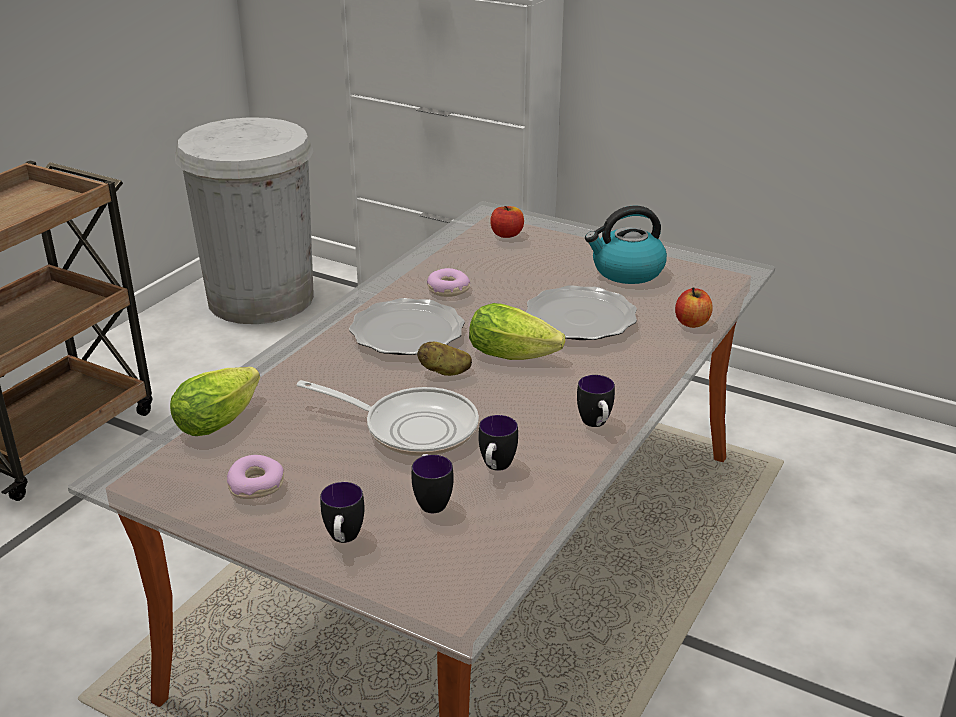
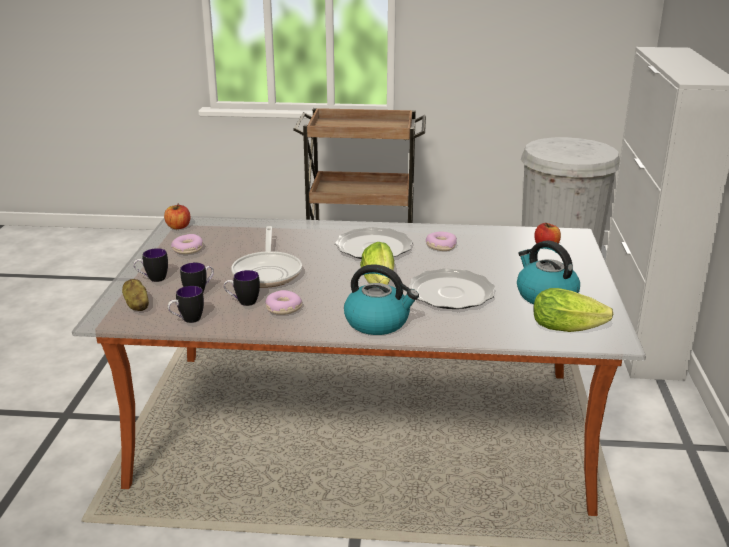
camera: 65 degrees right, 5 degrees down
lettuce [170,367,260,436] -> lettuce moved to [533,288,613,332]
potato [417,342,472,376] -> potato moved to [122,279,149,311]
mug [577,375,615,427] -> mug moved to [168,286,204,323]
apple [675,287,713,328] -> apple moved to [164,203,190,229]
none -> donut [265,290,302,315]
none -> kettle [344,264,419,335]

